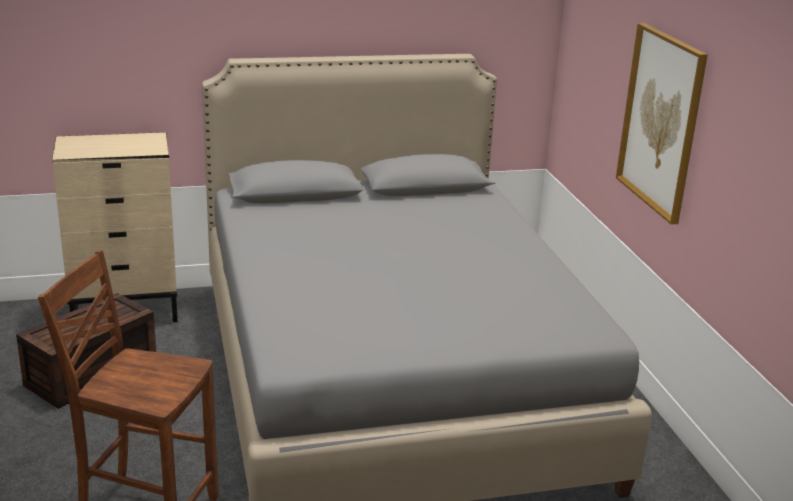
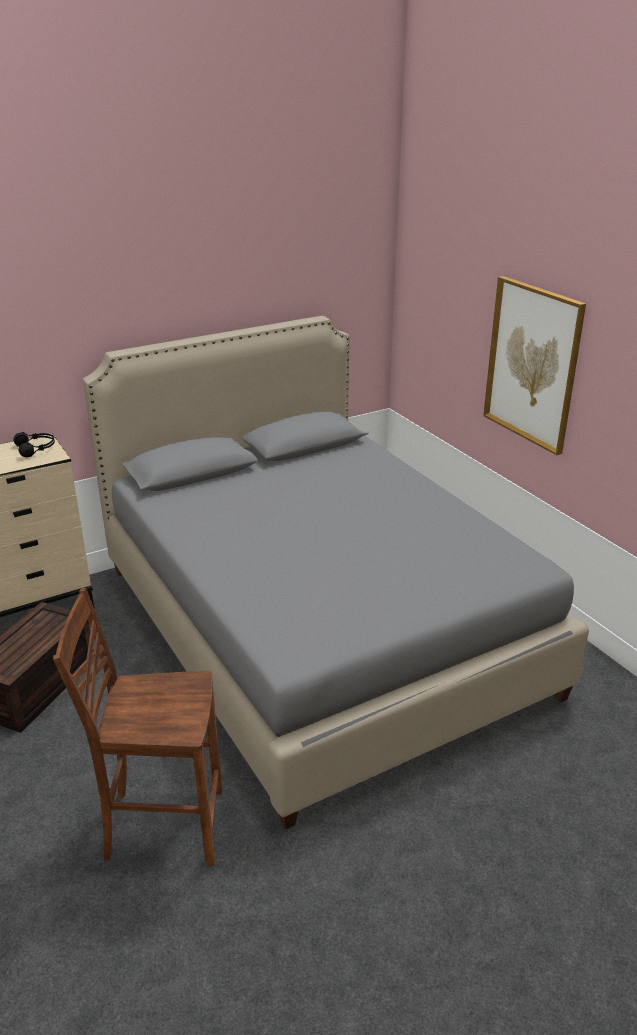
camera: 15 degrees left, 5 degrees up
none -> black headphones [14,432,55,457]

